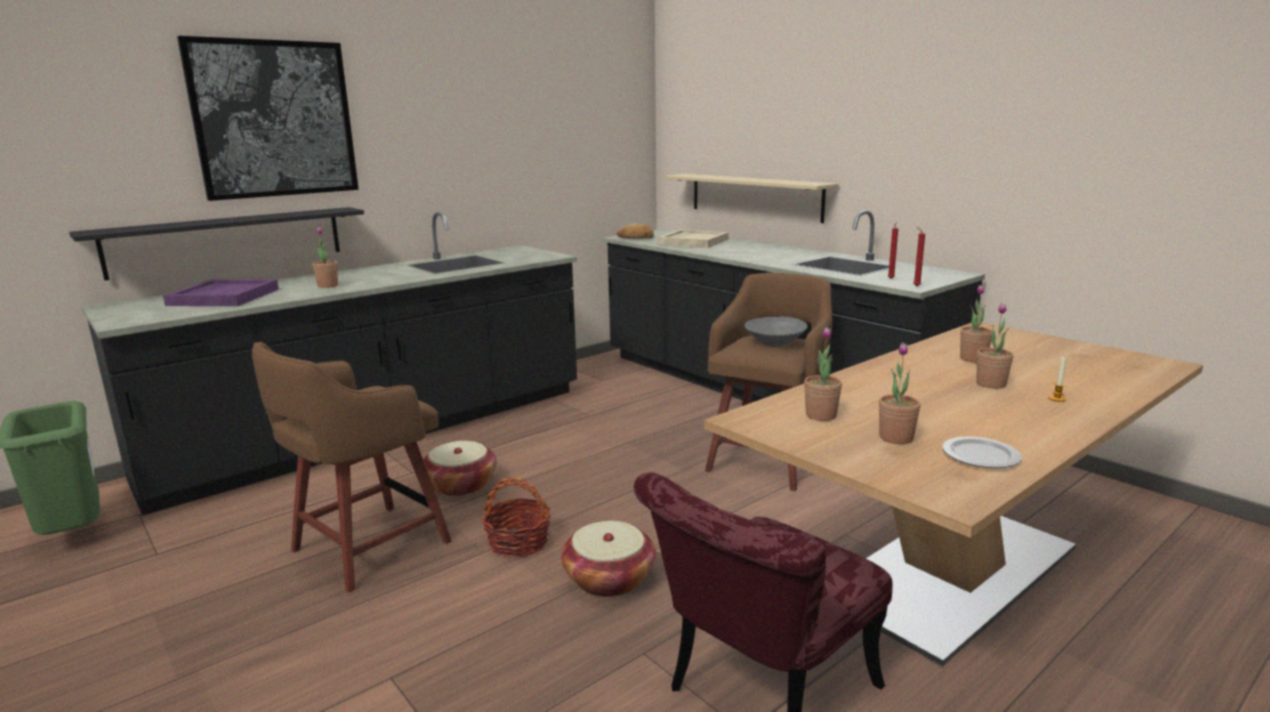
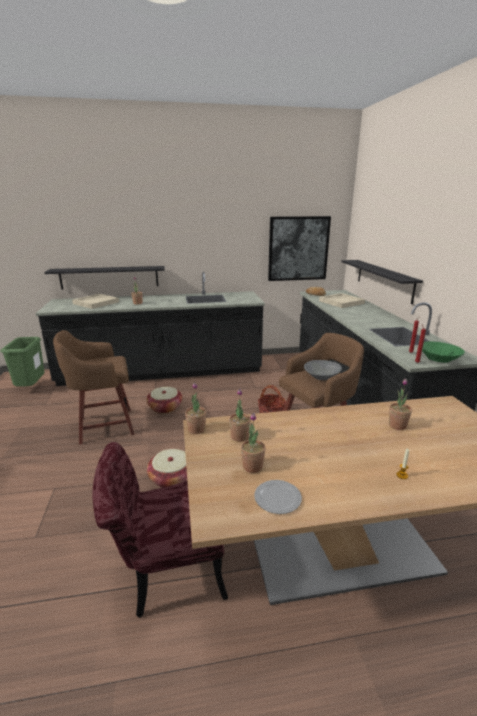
camera: 30 degrees right, 5 degrees up
purple tray [163,280,279,306] -> beige tray [72,294,119,309]
picture [177,36,359,201] -> picture moved to [268,216,331,281]
basket [482,478,551,558] -> basket moved to [258,385,286,413]
beige shelf [665,174,839,223] -> black shelf [341,260,423,304]
potted plant [976,303,1014,388] -> potted plant moved to [185,383,206,434]
none -> green bowl [422,341,465,363]

